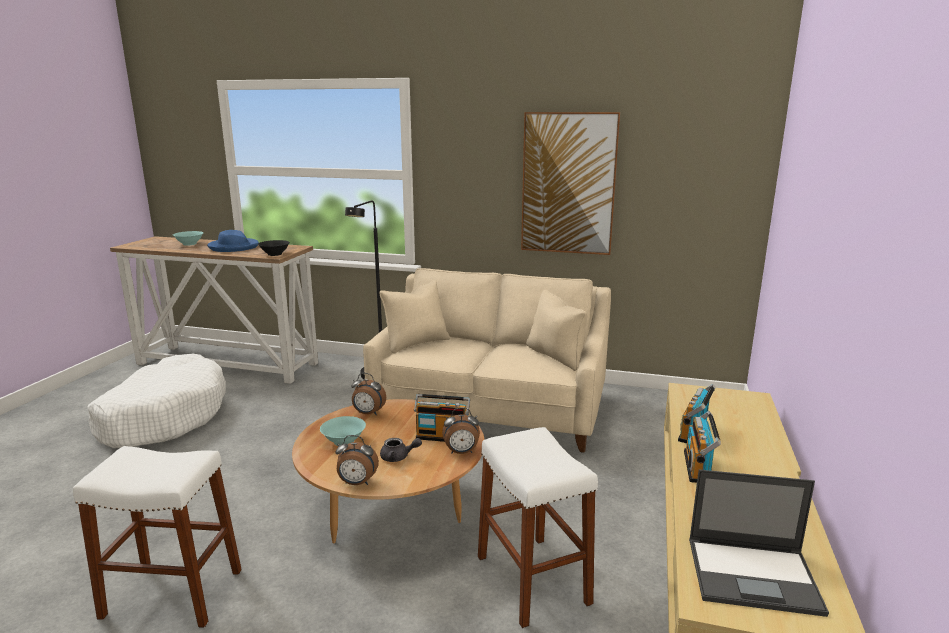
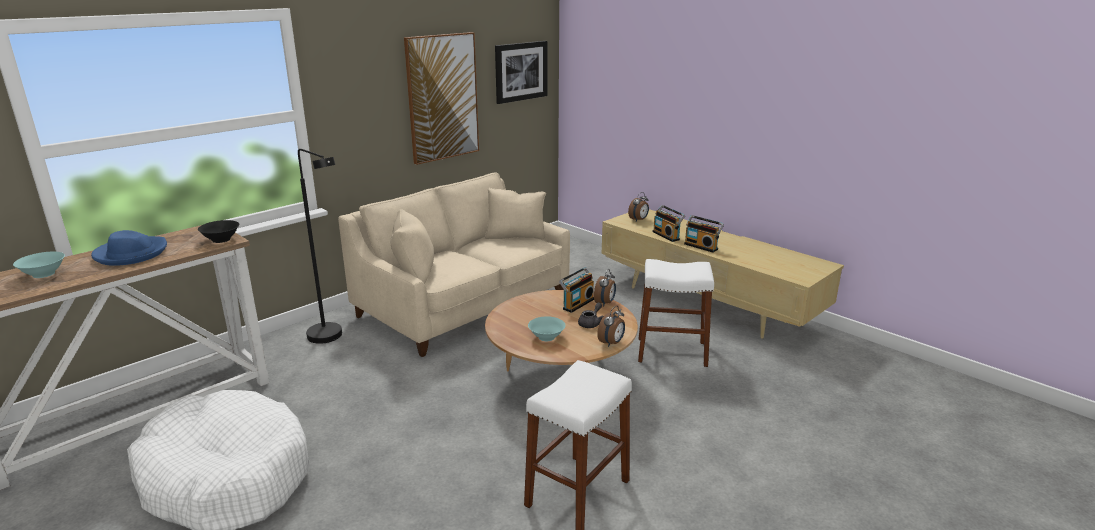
camera: 60 degrees left, 5 degrees up
alarm clock [351,373,386,415] -> alarm clock moved to [628,192,649,221]
laptop [689,470,829,617] -> none
none -> picture [495,41,547,104]

